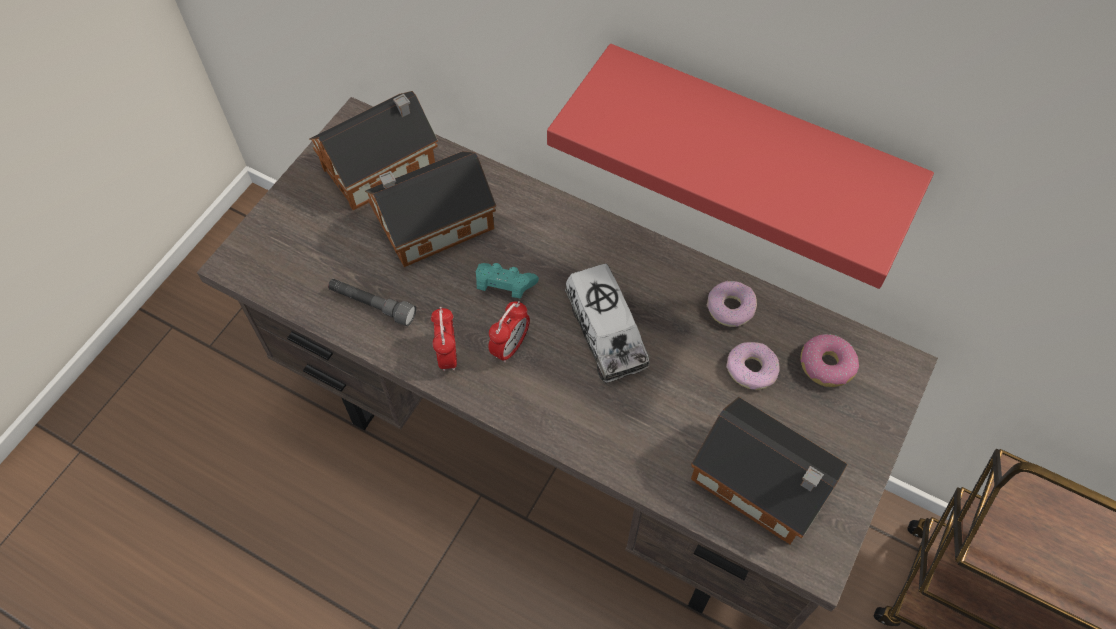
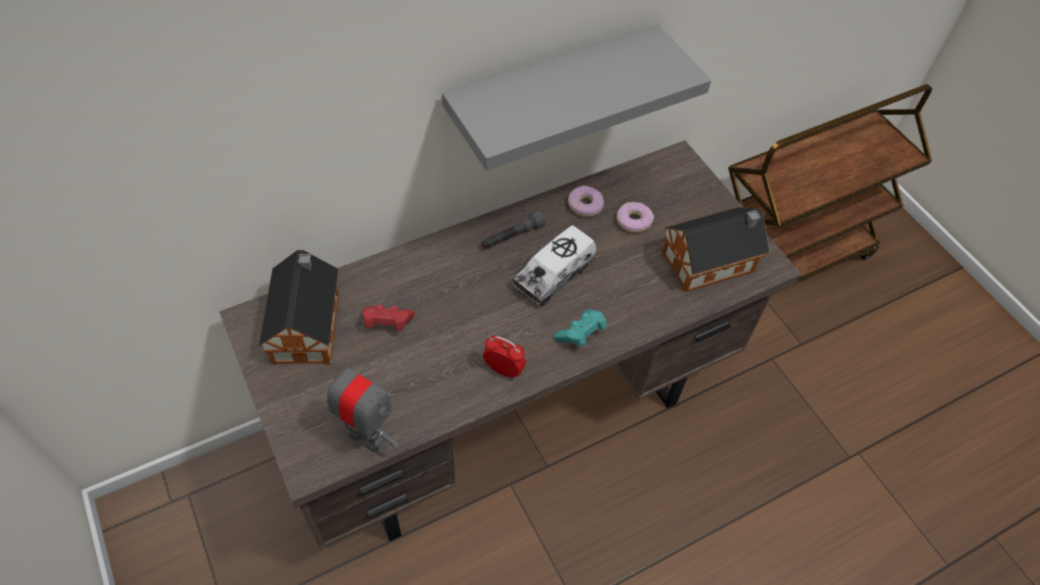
camera: 60 degrees left, 5 degrees down
grey flashlight [328,279,416,326] -> grey flashlight moved to [481,211,546,249]
toy house [365,151,496,267] -> red game controller [363,304,415,330]
turquoise game controller [476,263,539,298] -> turquoise game controller moved to [554,309,607,347]
alarm clock [488,301,530,363] -> none
red shelf [547,44,934,289] -> grey shelf [442,25,711,170]
toy truck [565,264,650,383] -> toy truck turned 120 degrees clockwise [513,225,597,306]
donut [800,334,859,387] -> none
none -> toy robot [326,360,400,454]

